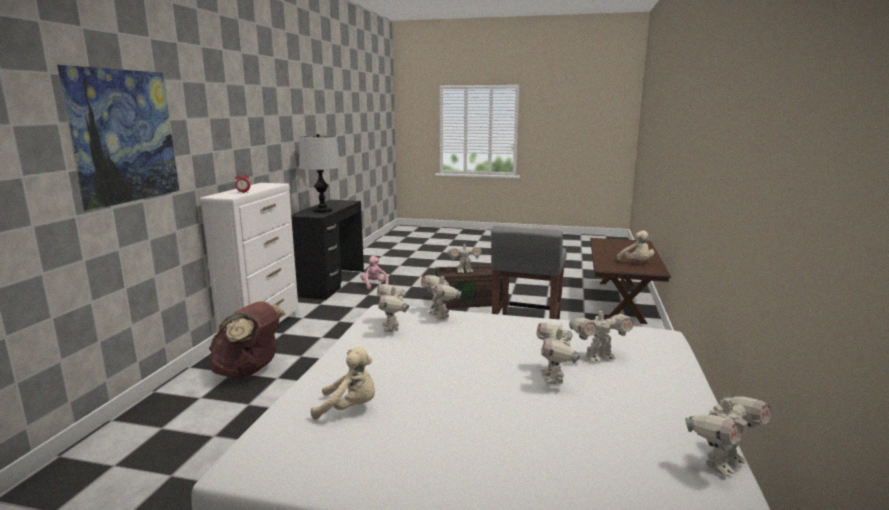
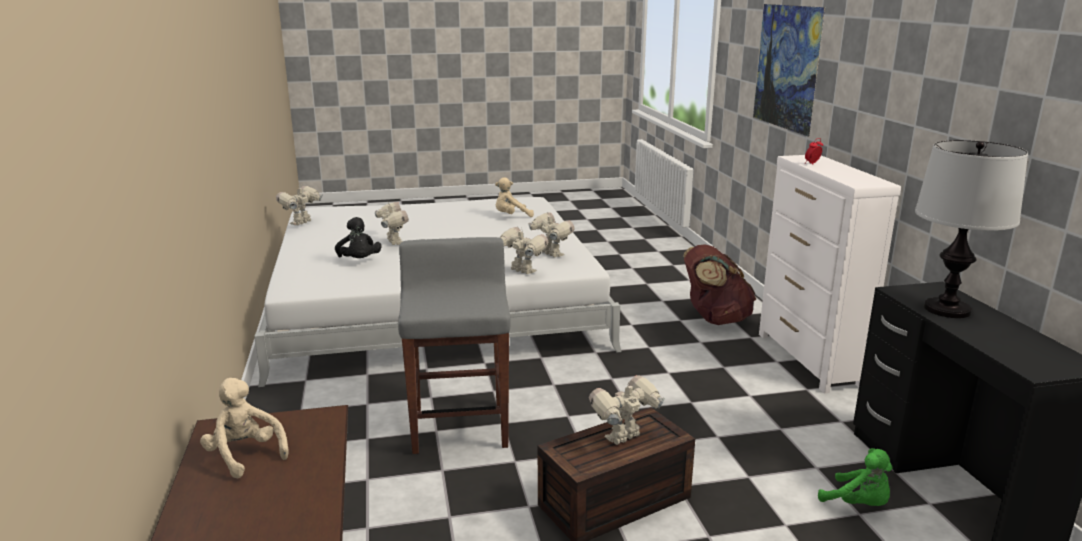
camera: 155 degrees right, 5 degrees up
pink plush toy [360,256,389,289] -> green plush toy [818,448,893,506]
toy robot [569,308,634,362] -> black plush toy [335,217,382,258]

